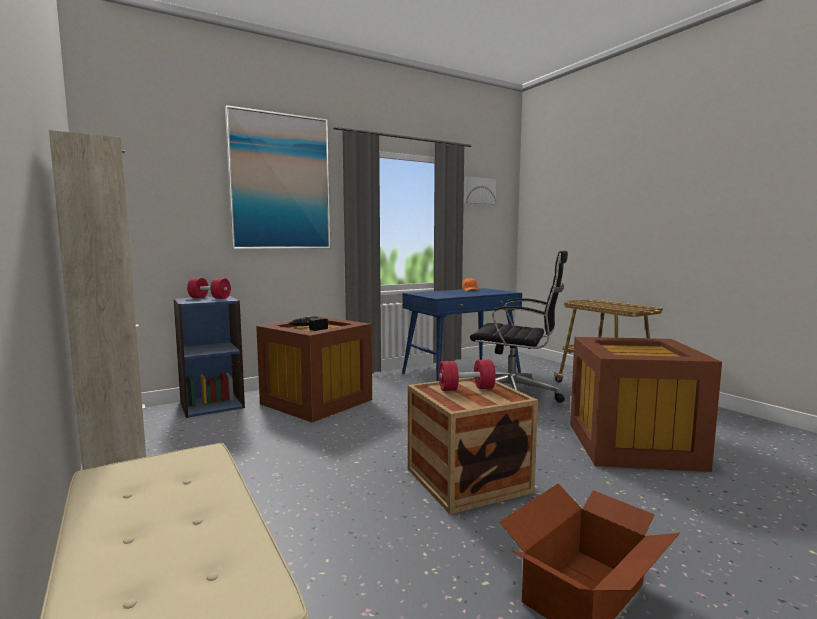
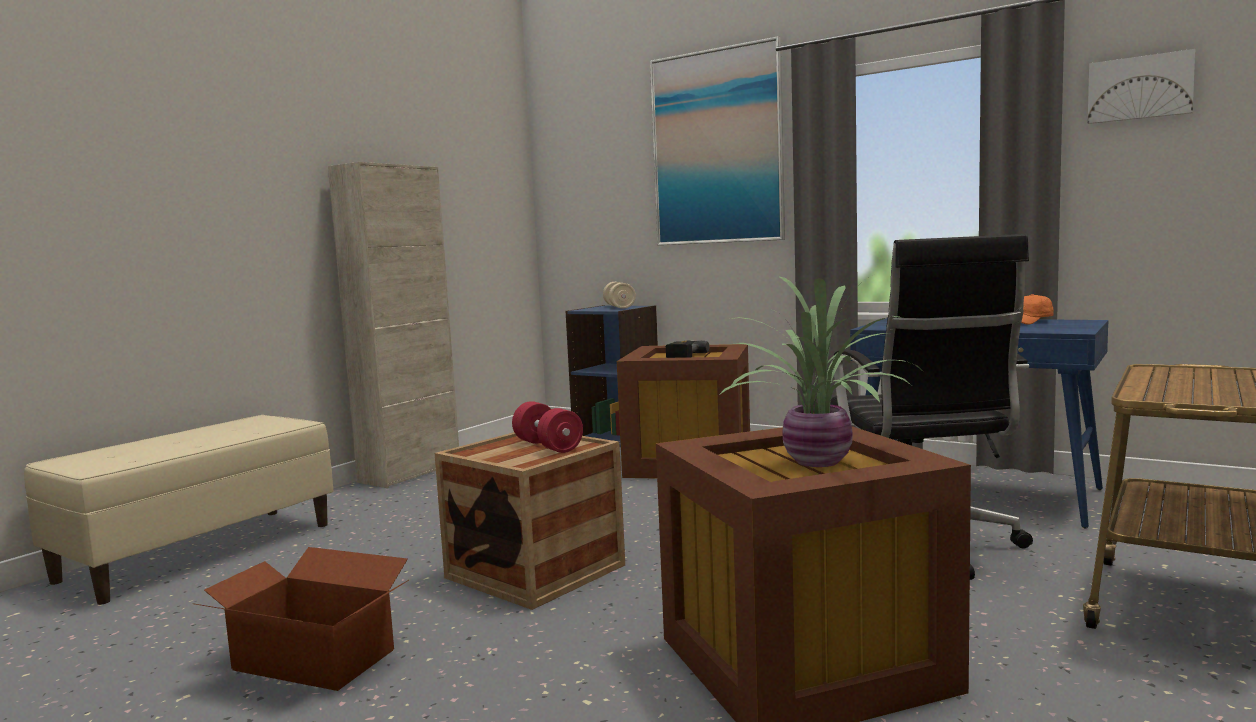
camera: 65 degrees right, 0 degrees up
red dumbbell [187,278,231,299] -> beige dumbbell [603,282,636,309]
none -> potted plant [719,275,920,467]

